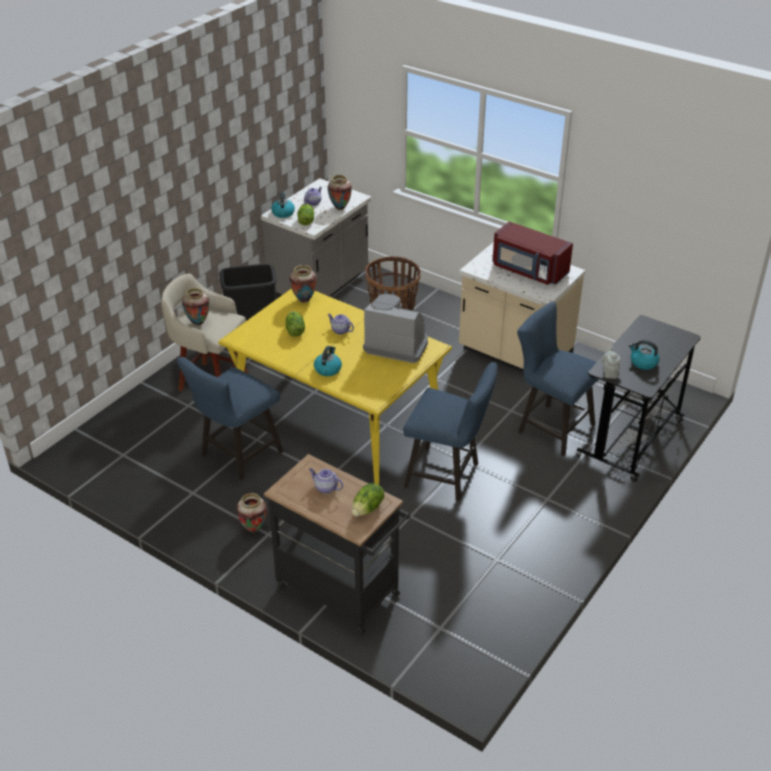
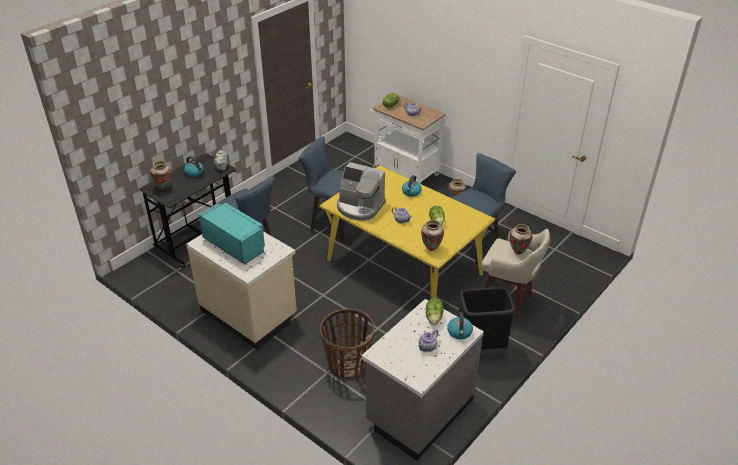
camera: 175 degrees left, 0 degrees up
black cart [264,454,410,635] -> white cart [369,96,446,184]
vase [328,175,352,210] -> vase moved to [151,161,172,190]
red microwave [492,221,573,285] -> turquoise microwave [199,203,265,264]

